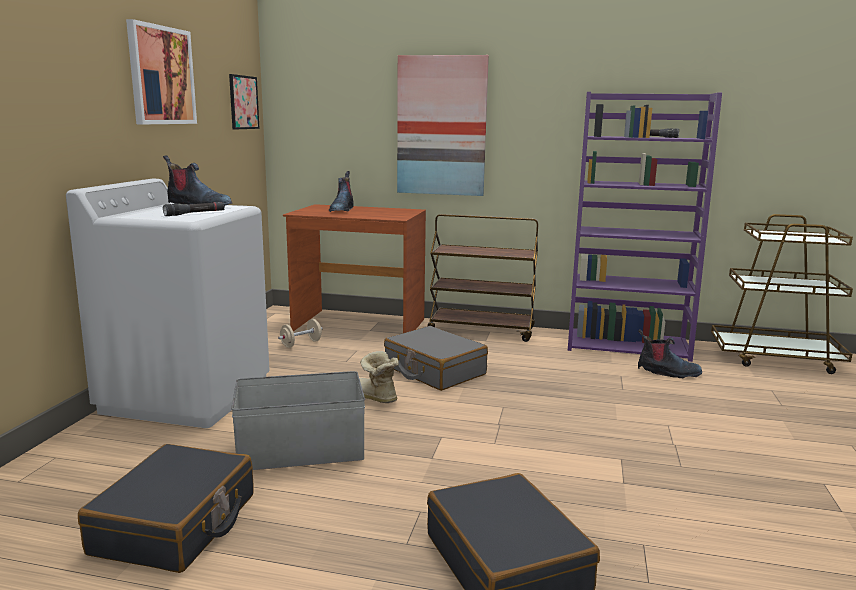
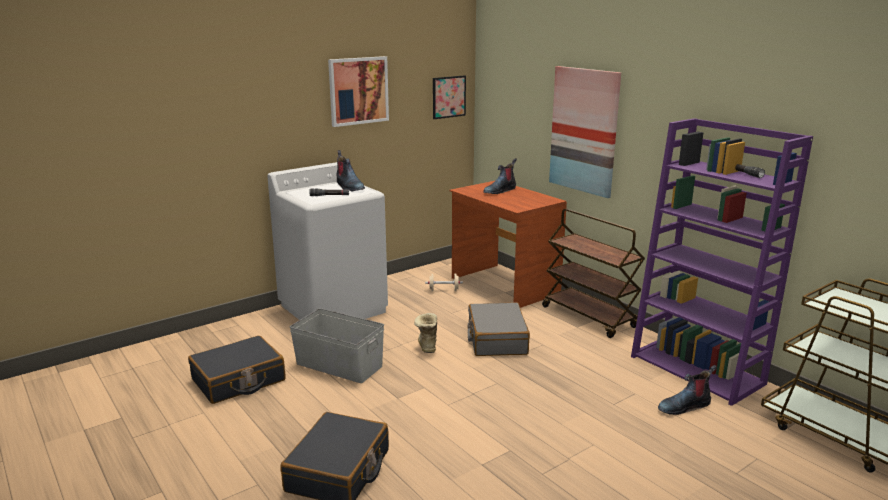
camera: 40 degrees right, 5 degrees up
boot [638,329,702,378] -> boot turned 105 degrees clockwise [658,365,716,415]

